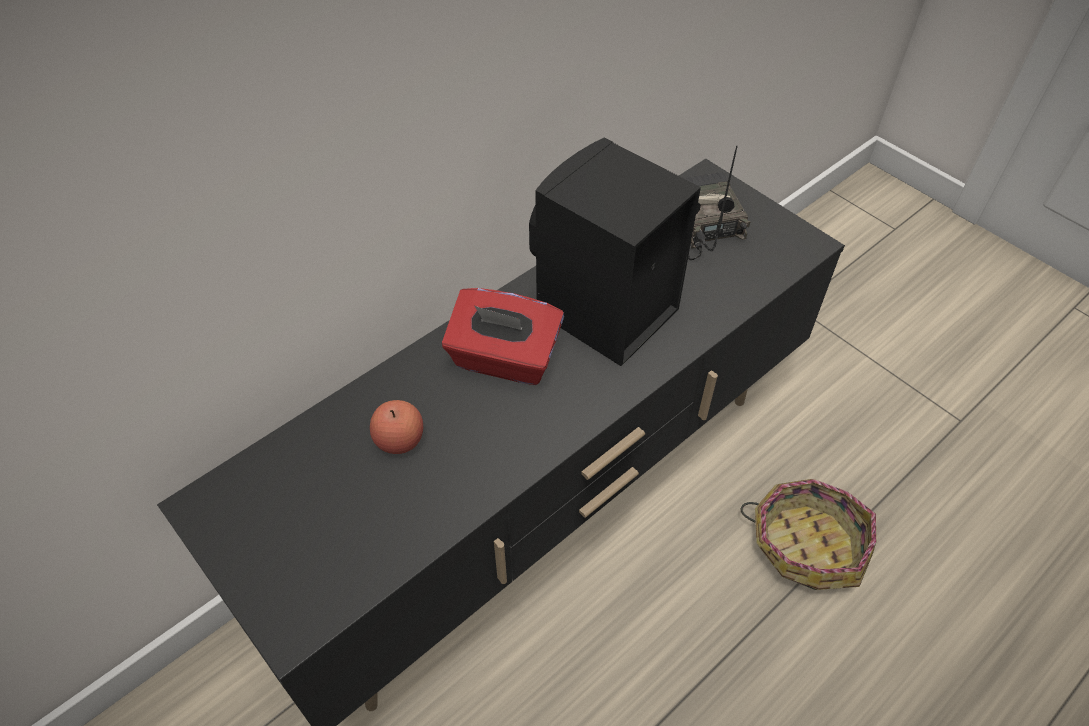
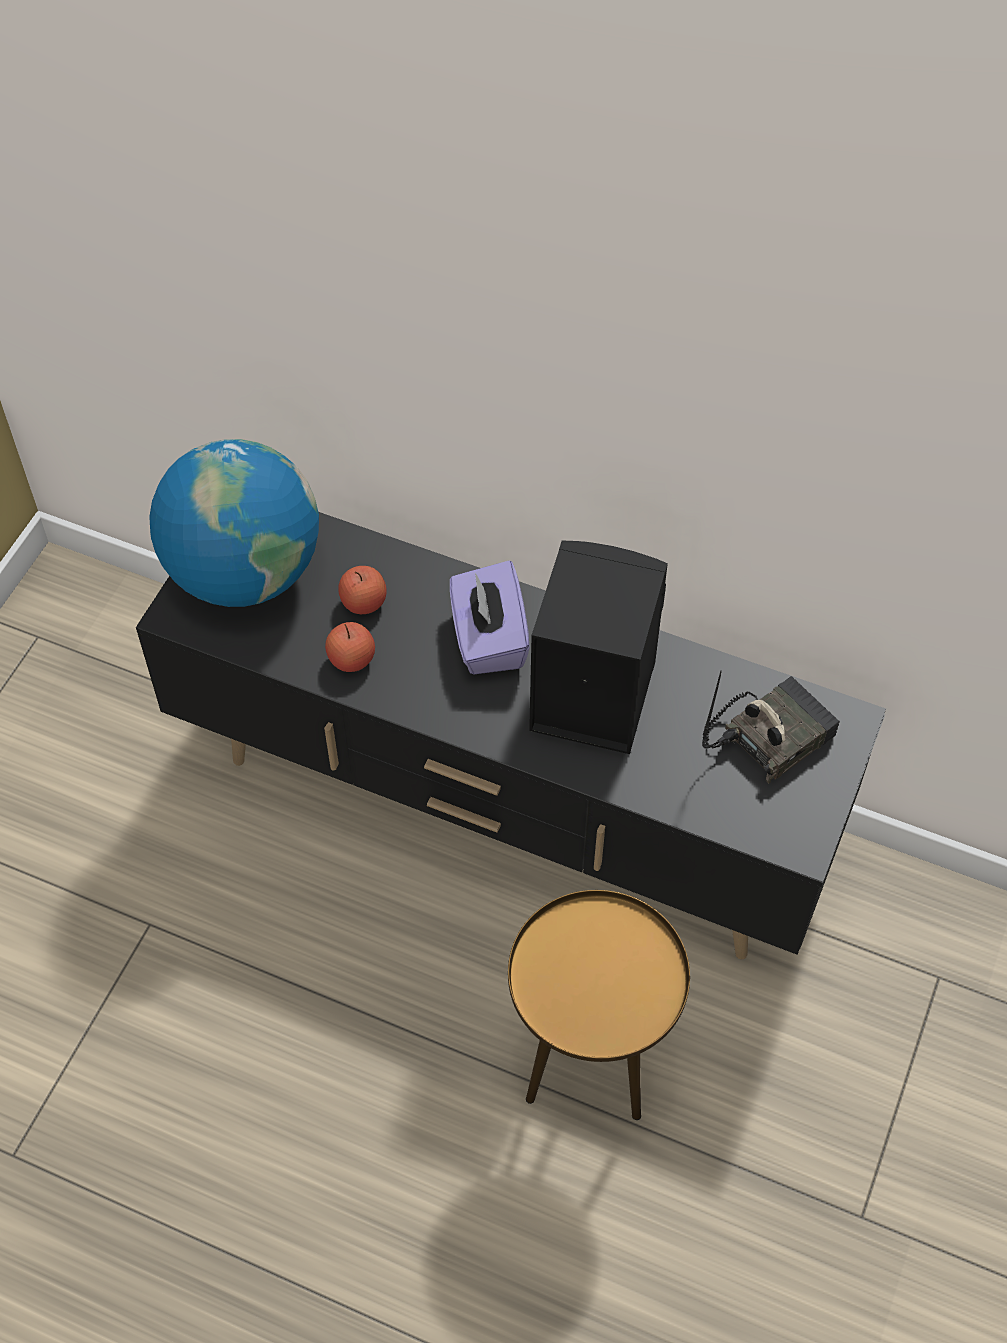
camera: 65 degrees right, 5 degrees up
red tissue box [442,288,564,385] -> purple tissue box [450,561,530,674]
basket [741,479,876,590] -> brown side table [508,890,690,1120]
none -> globe [149,439,319,607]
none -> apple [325,622,375,672]

